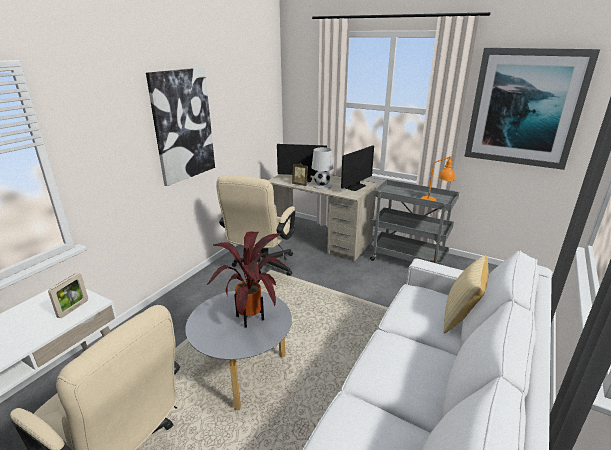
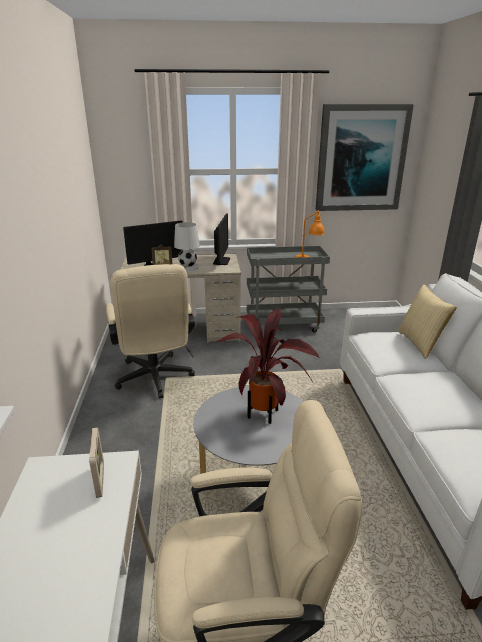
camera: 35 degrees left, 0 degrees up
picture [146,67,215,186] -> none

